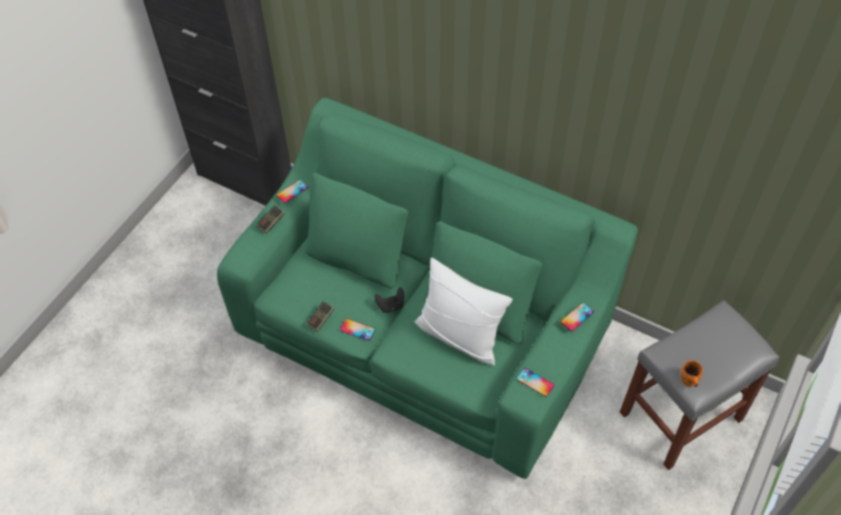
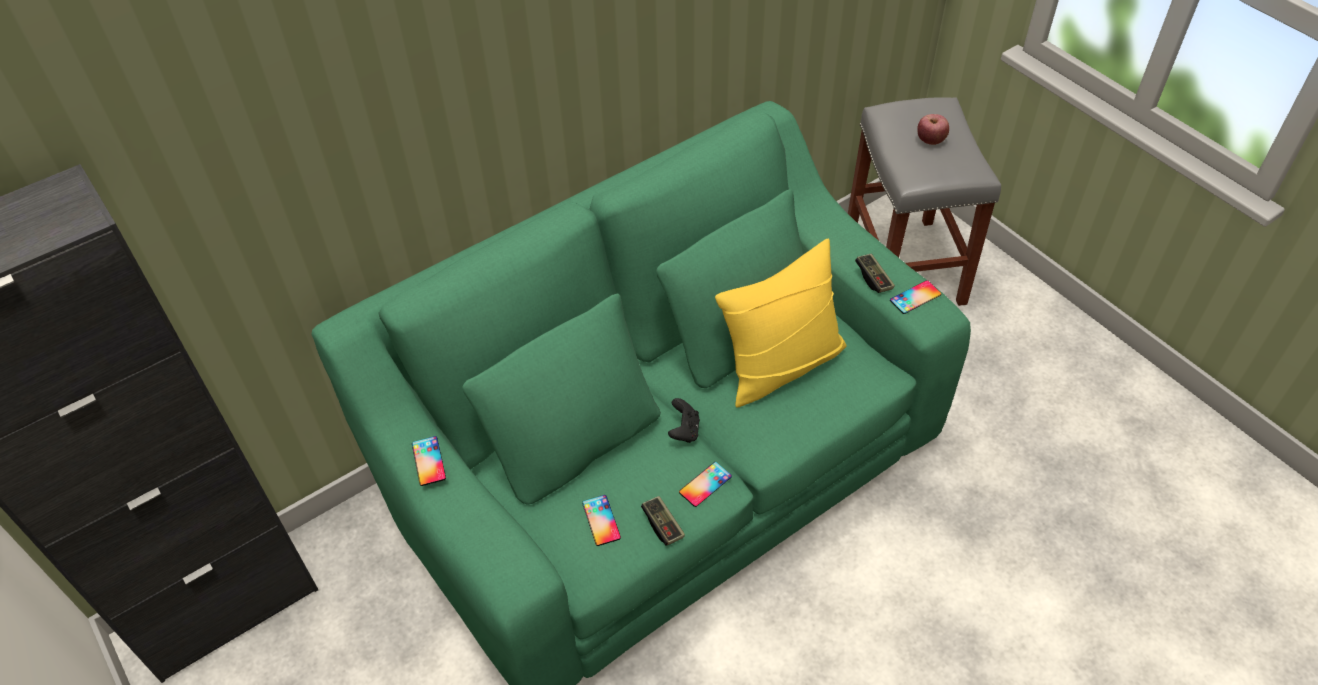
camera: 65 degrees left, 5 degrees down
game controller [256,205,285,234] -> game controller moved to [855,254,895,293]
white pillow [415,258,513,366] -> yellow pillow [715,239,847,408]
phone [560,302,594,331] -> phone moved to [582,495,621,546]
orange mug [681,361,703,387] -> none
none -> apple [917,114,949,145]

